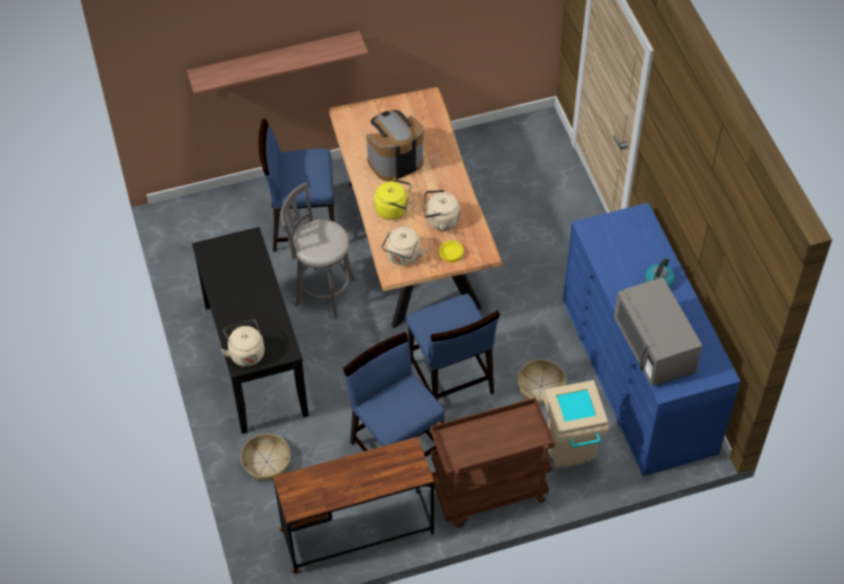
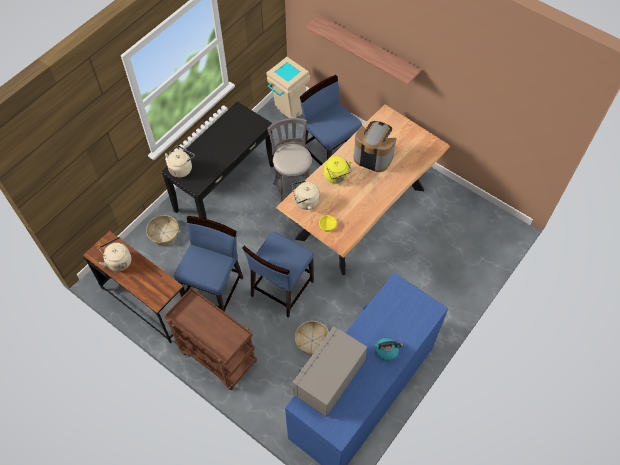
camera: 55 degrees right, 5 degrees up
beige kettle [424,190,460,231] -> beige kettle moved to [99,237,131,271]
beige trash can [544,380,609,468] -> beige trash can moved to [266,57,310,118]

